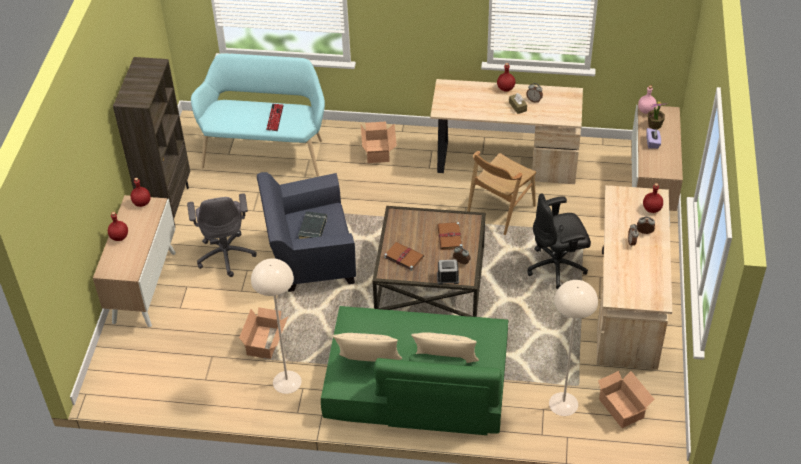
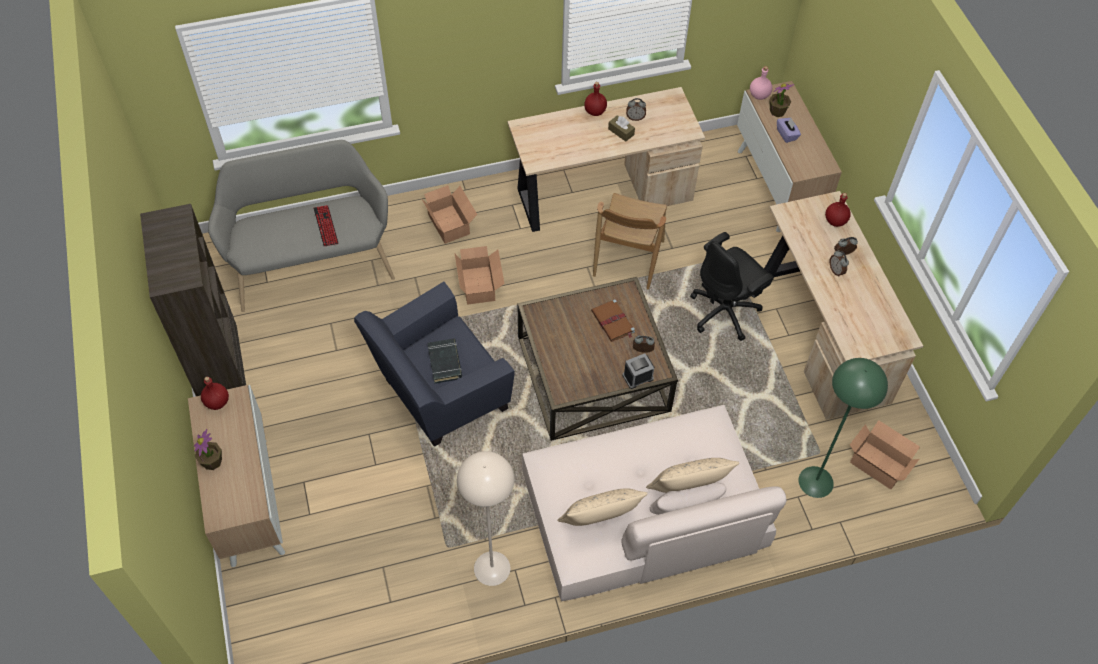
camera: 25 degrees left, 10 degrees up
red bottle [108,212,128,241] -> potted plant [194,429,222,470]
grey office chair [187,193,257,277] -> none
turquoise bench [191,53,325,177] -> grey bench [208,140,395,312]
cardboard box [239,307,288,359] -> cardboard box moved to [454,246,505,305]
green sofa [321,306,508,435] -> beige sofa [522,405,787,601]
brown book [384,242,424,271] -> none
beige floor lamp [549,280,598,416] -> green floor lamp [798,358,888,498]

